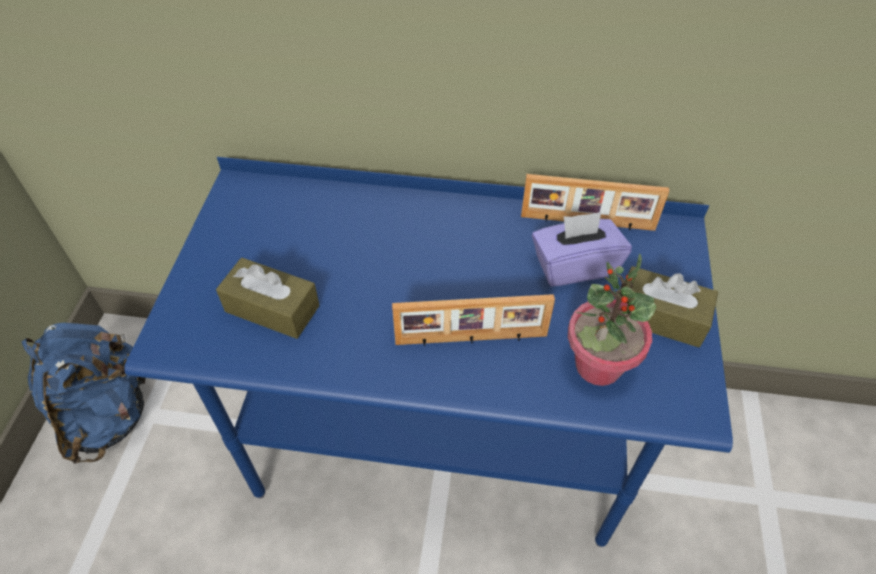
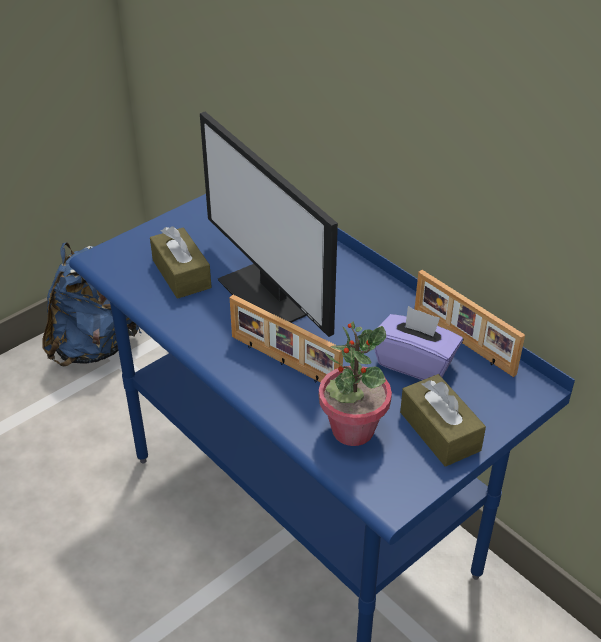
camera: 40 degrees right, 10 degrees down
none -> monitor [200,112,338,337]

